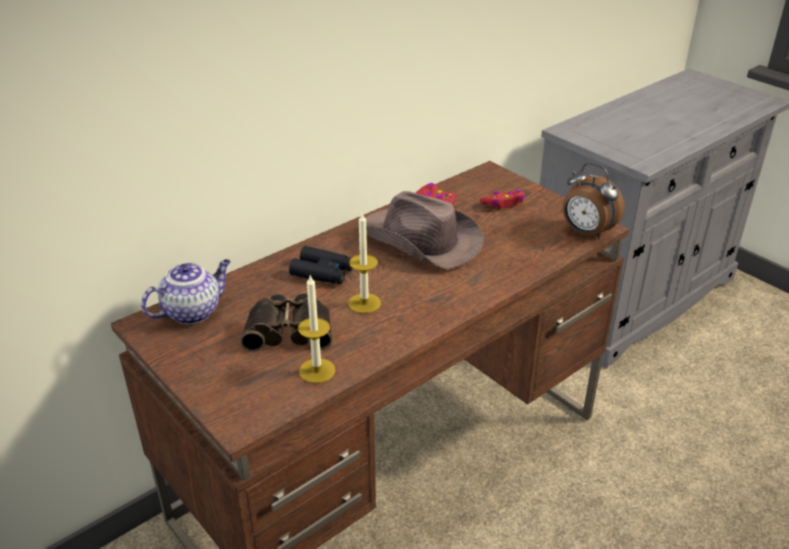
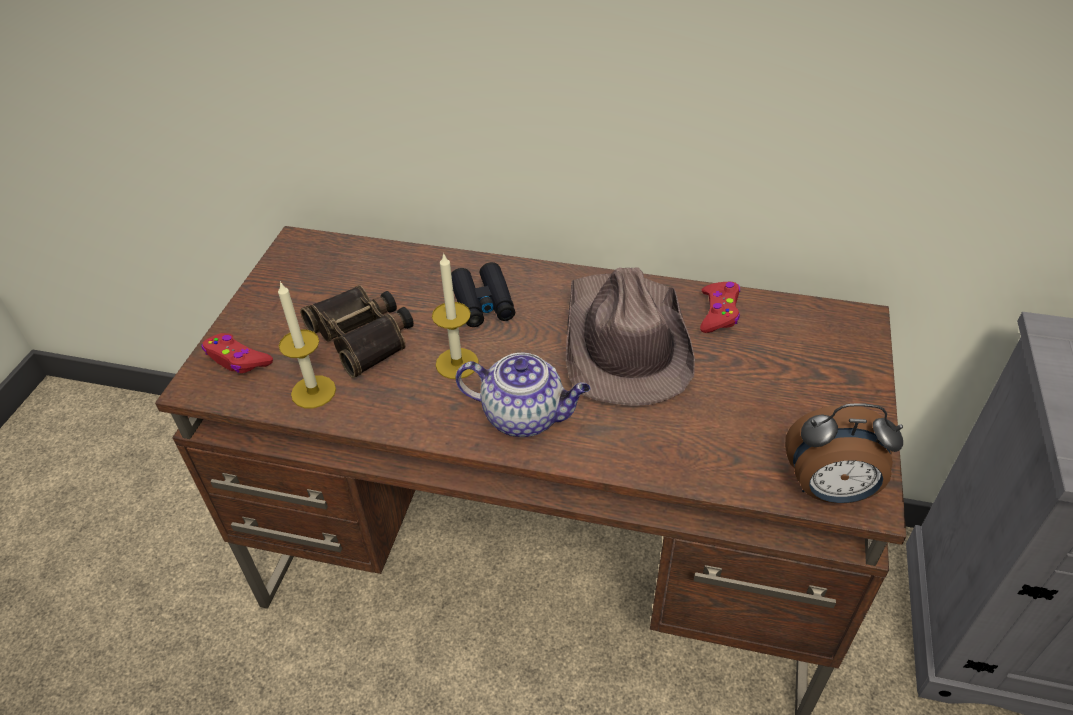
camera: 55 degrees right, 10 degrees up
teapot [141,259,231,325] -> teapot moved to [456,352,590,437]
red game controller [479,190,525,208] -> red game controller moved to [201,333,273,373]
alarm clock [563,163,624,239] -> alarm clock turned 90 degrees counterclockwise [785,403,903,503]

